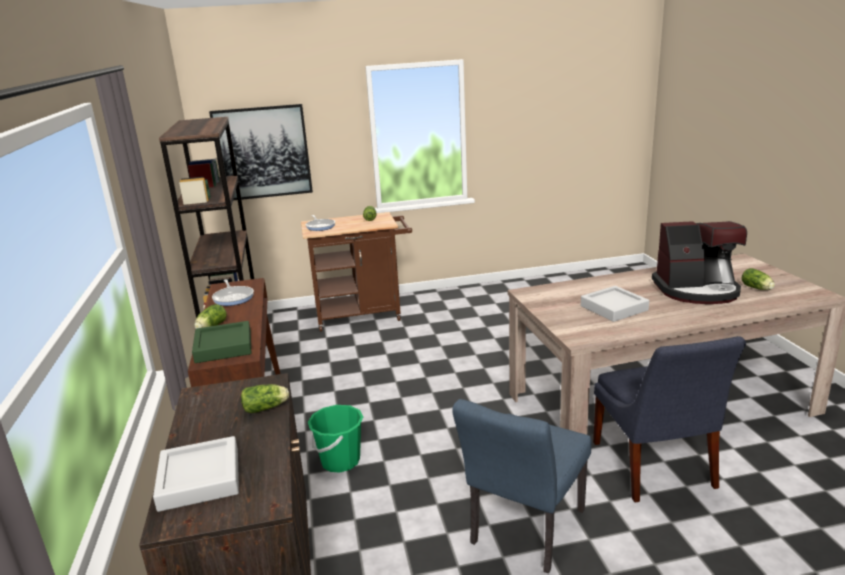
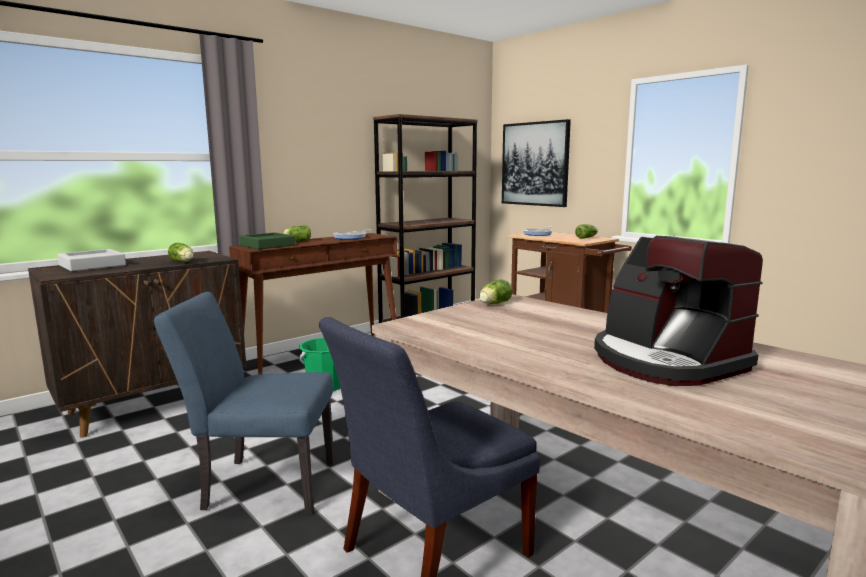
camera: 60 degrees right, 10 degrees down
grey tray [581,286,649,322] -> none
lettuce [742,268,775,290] -> lettuce moved to [479,279,512,304]

